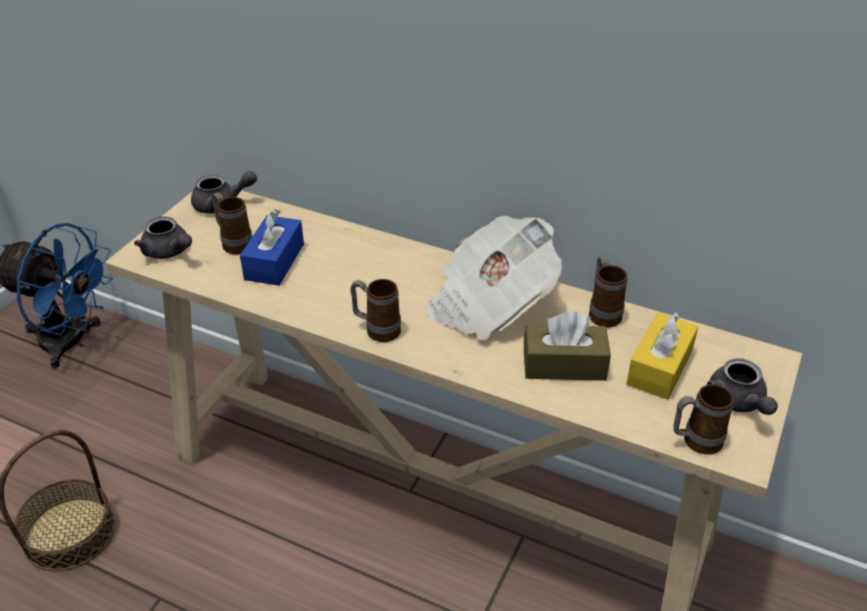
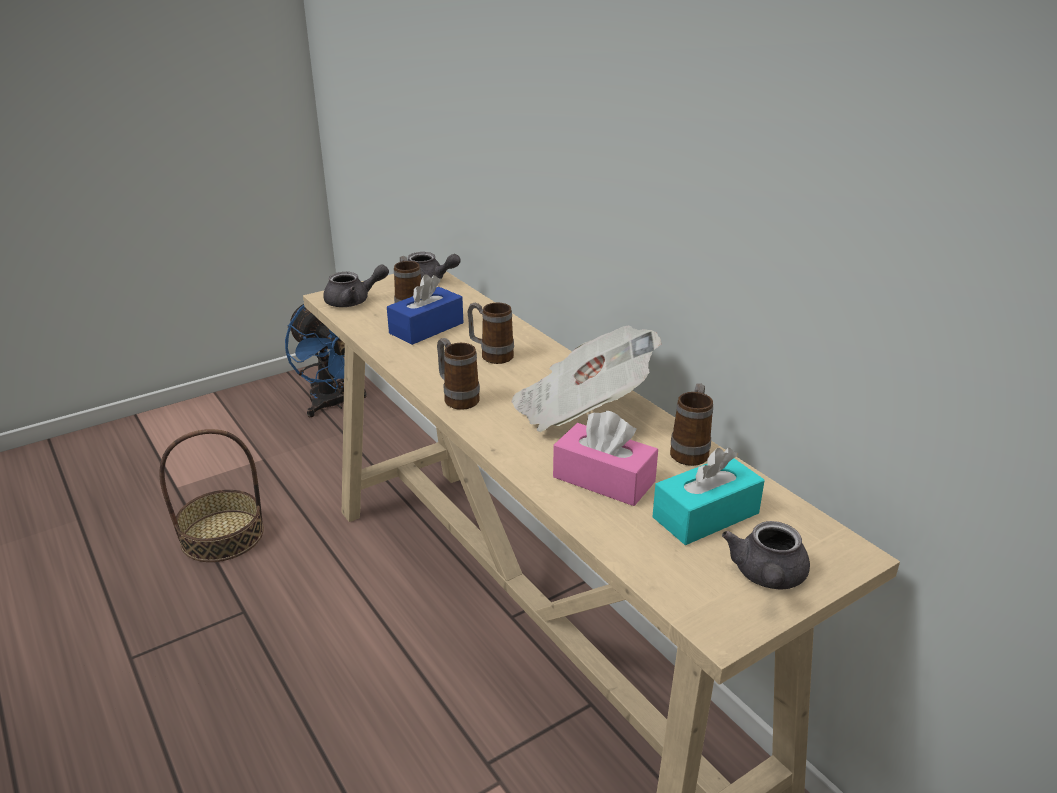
camera: 30 degrees right, 10 degrees down
grey teapot [134,216,192,259] -> grey teapot turned 90 degrees counterclockwise [323,264,389,307]
brown tissue box [524,311,611,381] -> pink tissue box [553,411,658,506]
yellow tissue box [626,312,699,400] -> turquoise tissue box [652,448,765,545]
mug [673,384,734,454] -> mug moved to [467,303,514,364]

